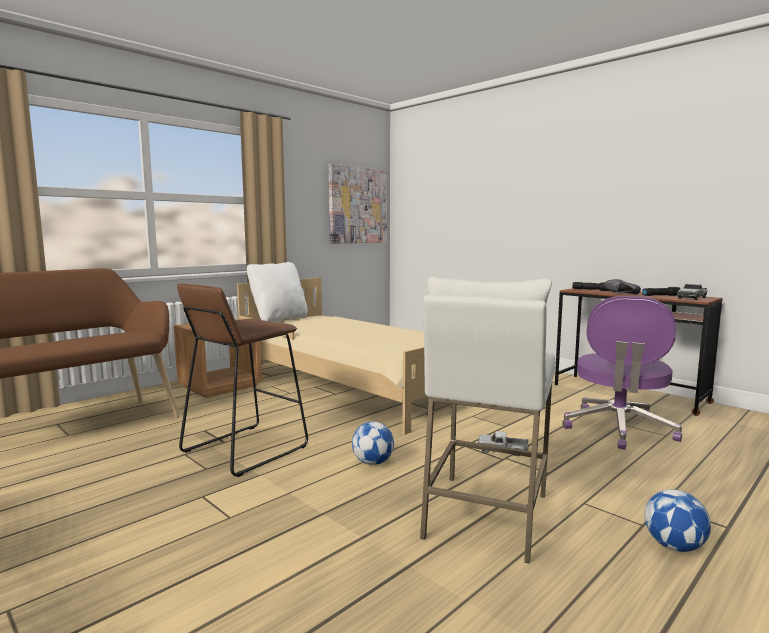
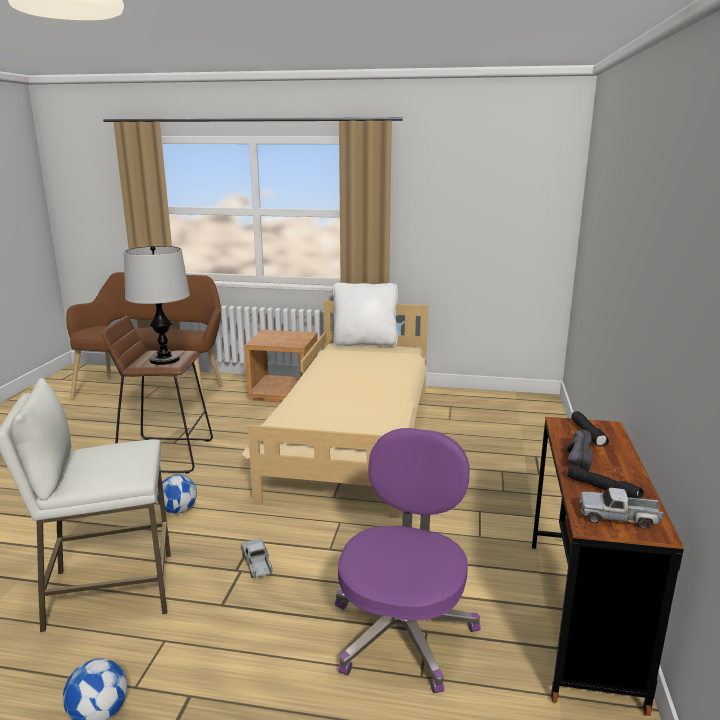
camera: 55 degrees right, 10 degrees up
picture [329,164,387,244] -> none
purple office chair [562,296,682,450] -> purple office chair turned 120 degrees clockwise [335,428,481,693]
none -> table lamp [124,246,190,365]

